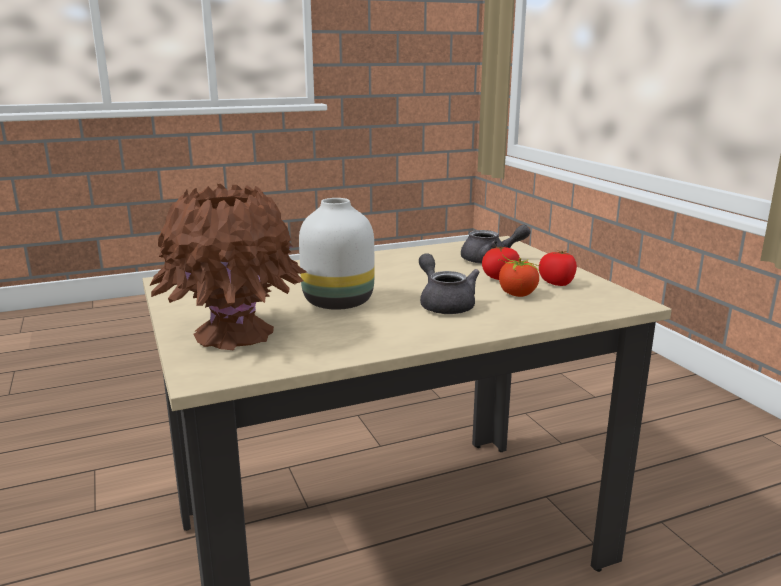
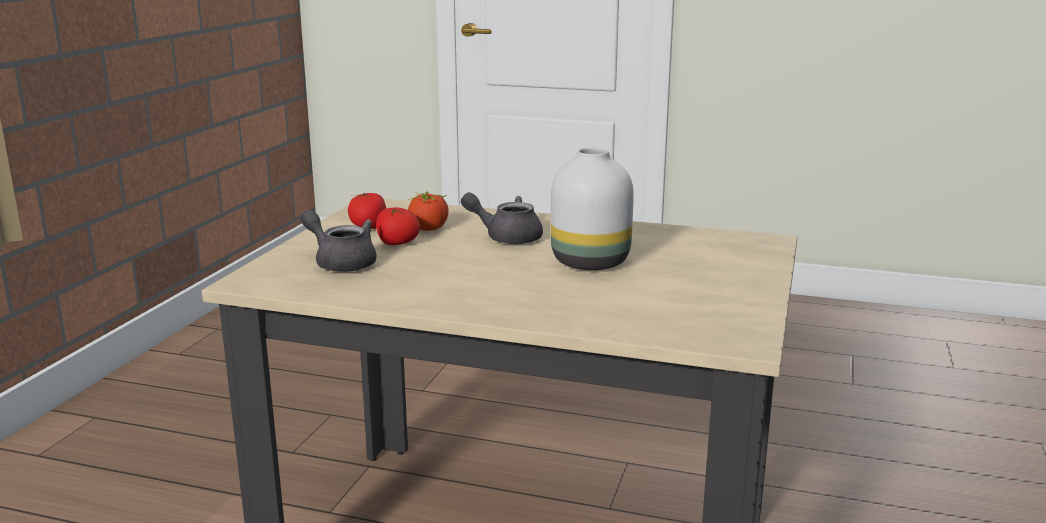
camera: 140 degrees left, 0 degrees up
brown vase [149,184,307,351] -> none
grey teapot [419,253,480,314] -> grey teapot turned 90 degrees clockwise [461,192,543,244]

